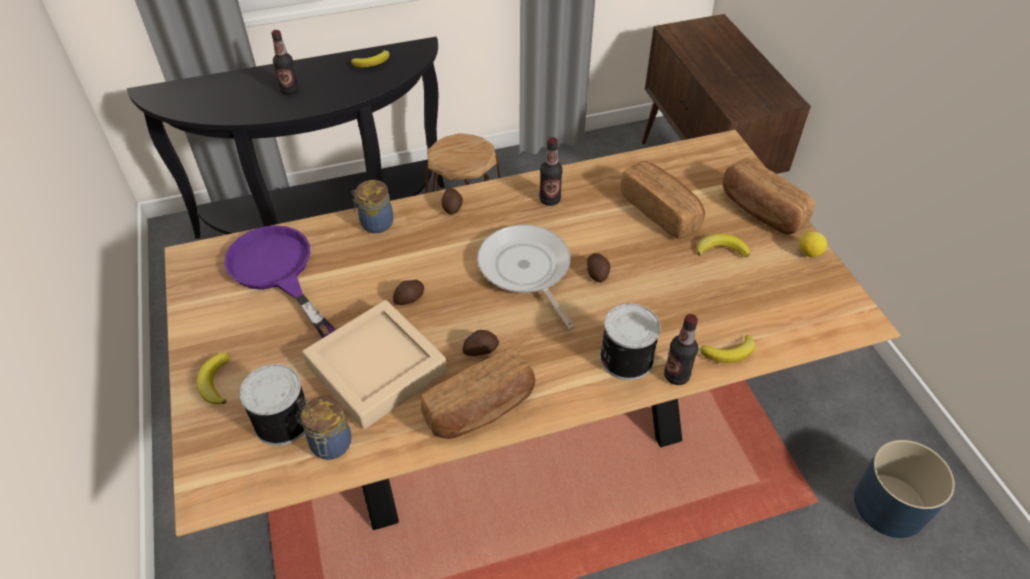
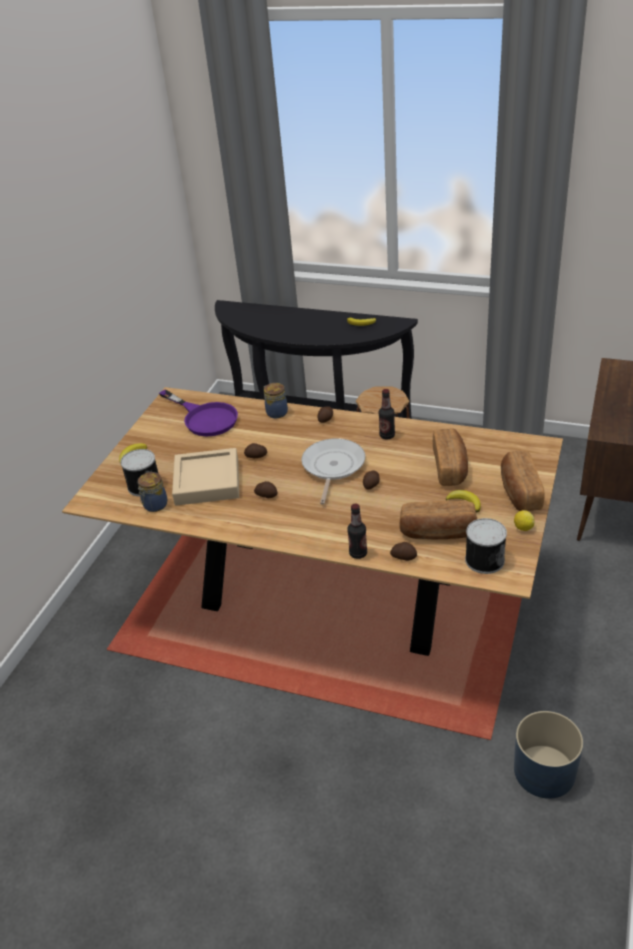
camera: 40 degrees right, 10 degrees down
purple frying pan [224,225,335,338] -> purple frying pan turned 135 degrees clockwise [159,389,238,437]
bottle [271,30,299,95] -> none
bread [421,348,535,439] -> bread moved to [399,501,477,539]
can [600,303,661,380] -> can moved to [465,518,507,574]
banana [701,335,756,363] -> potato [390,542,417,561]

